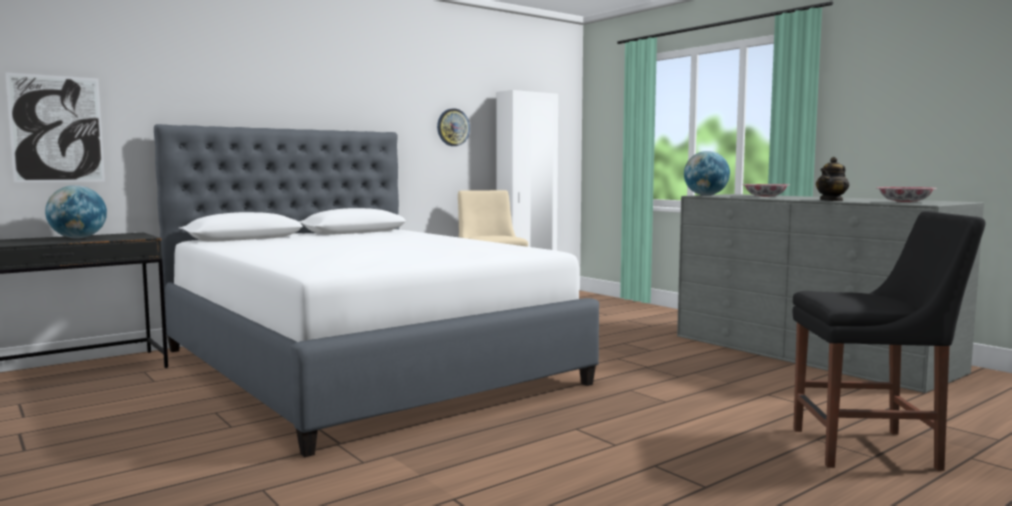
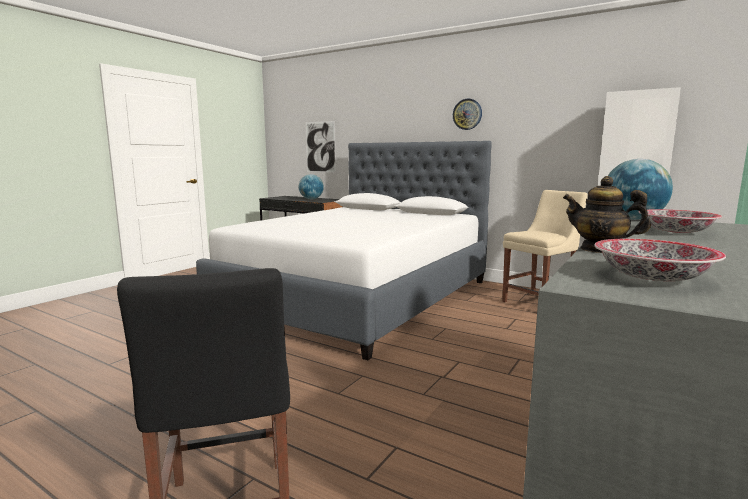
camera: 70 degrees right, 5 degrees up
wall clock [437,108,470,146] -> wall clock moved to [453,99,482,130]

